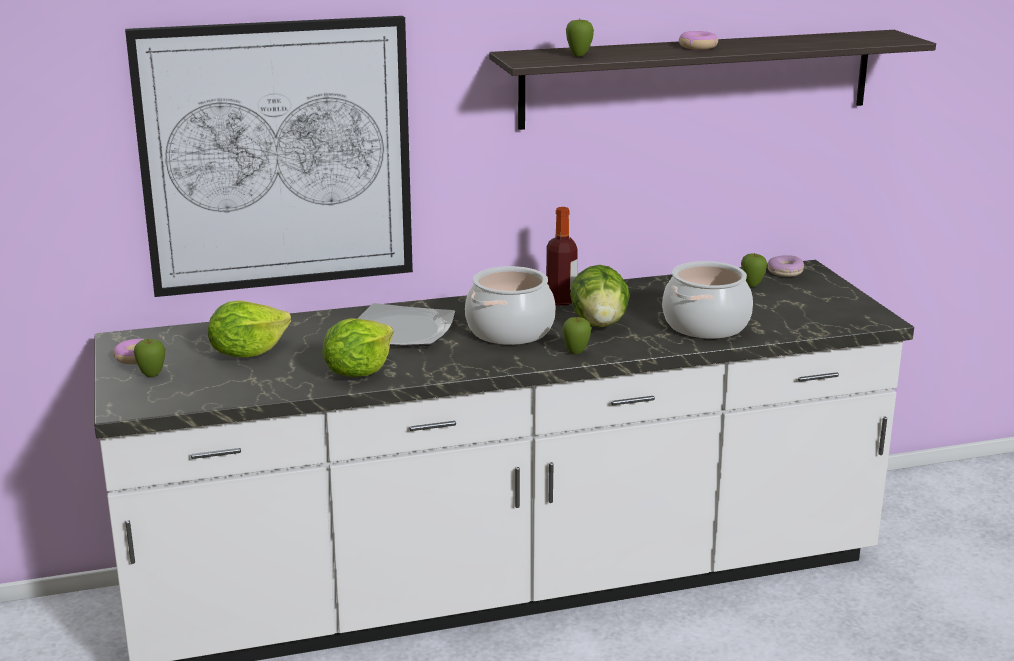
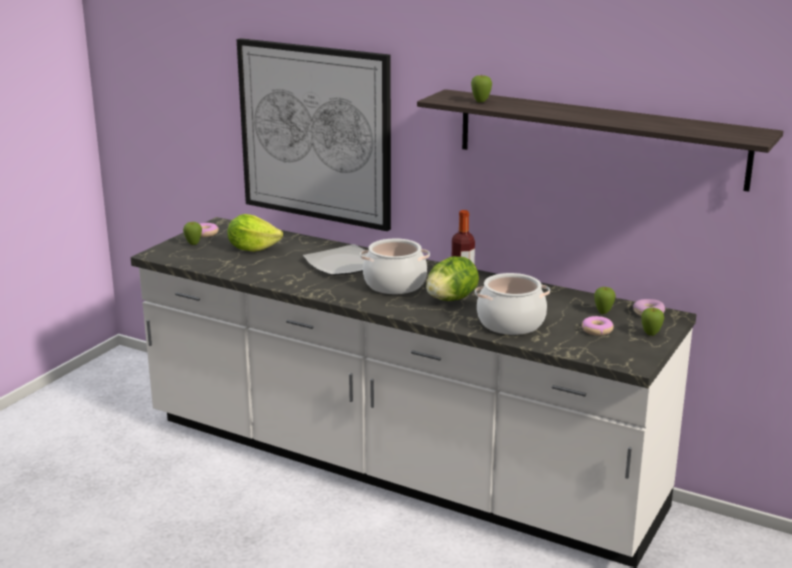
camera: 45 degrees right, 0 degrees up
lettuce [322,318,393,377] -> none
apple [562,317,591,354] -> apple moved to [641,307,664,336]
donut [679,31,718,50] -> donut moved to [582,316,614,336]

